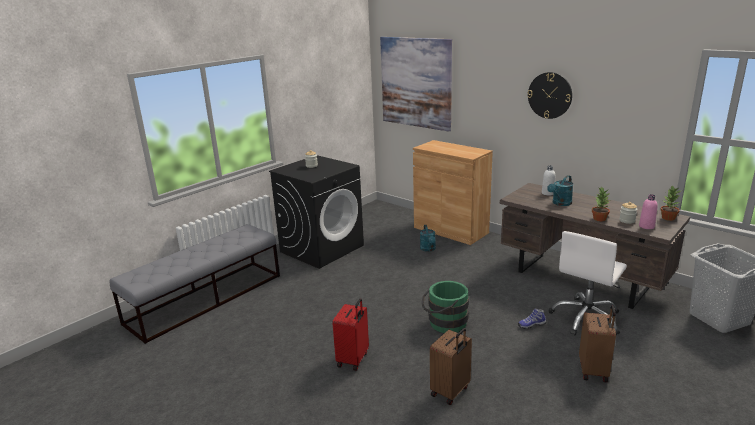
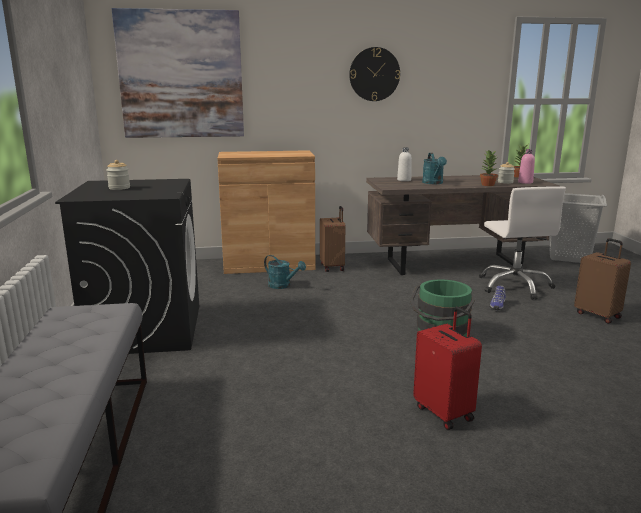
camera: 50 degrees left, 5 degrees down
brown suitcase [430,328,472,405] -> brown suitcase moved to [320,206,345,272]

